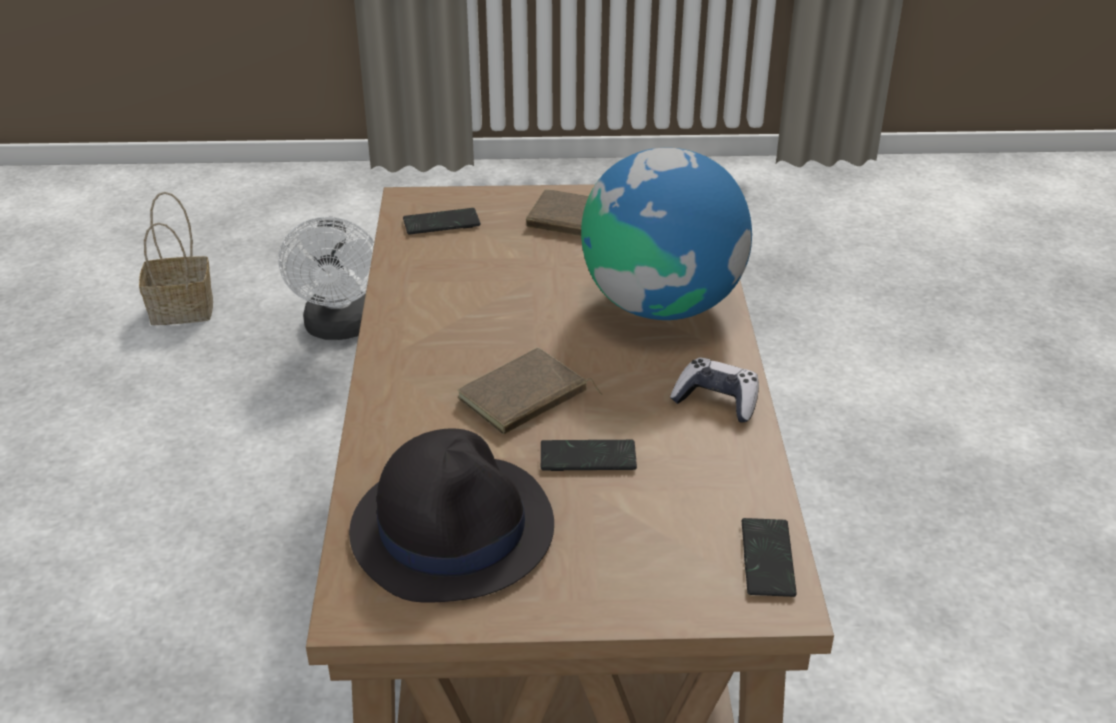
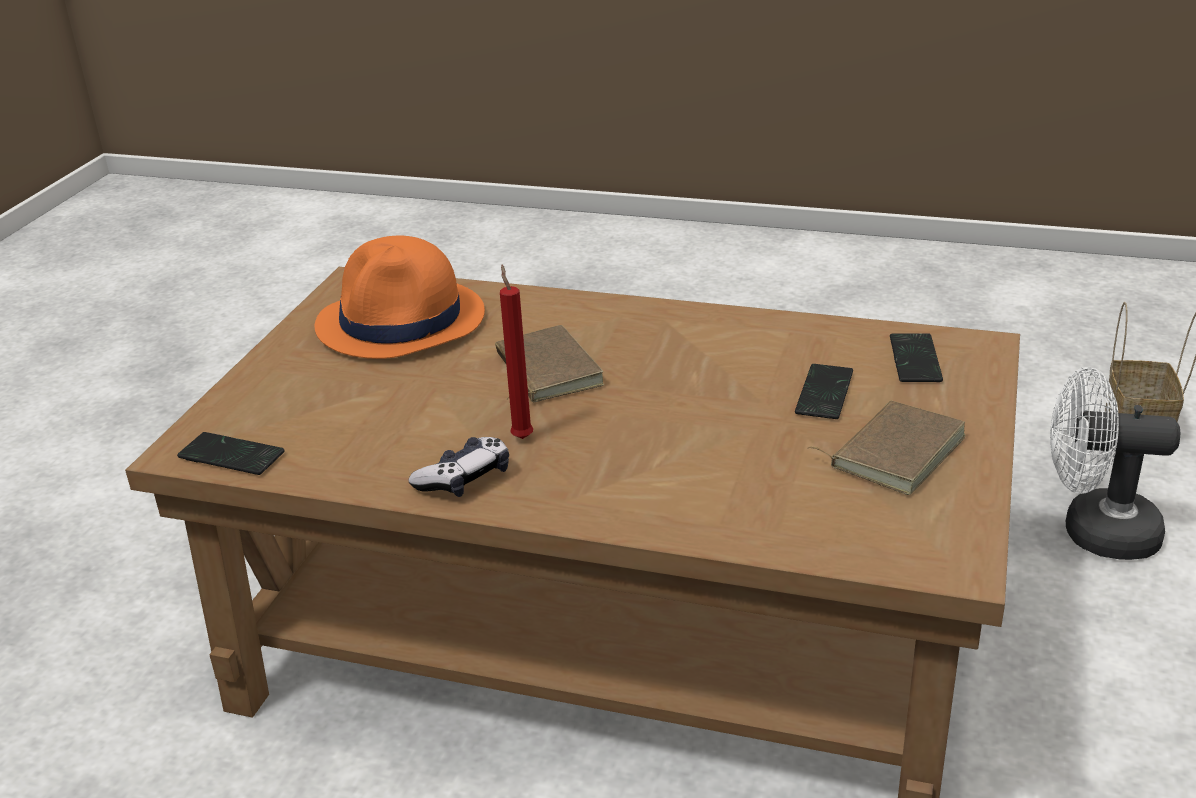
camera: 110 degrees right, 5 degrees down
black hat [349,428,554,603] -> orange hat [315,236,485,359]
phone [541,440,637,471] -> phone moved to [795,364,853,419]
globe [581,148,752,320] -> none
none -> red candle [500,265,533,439]

